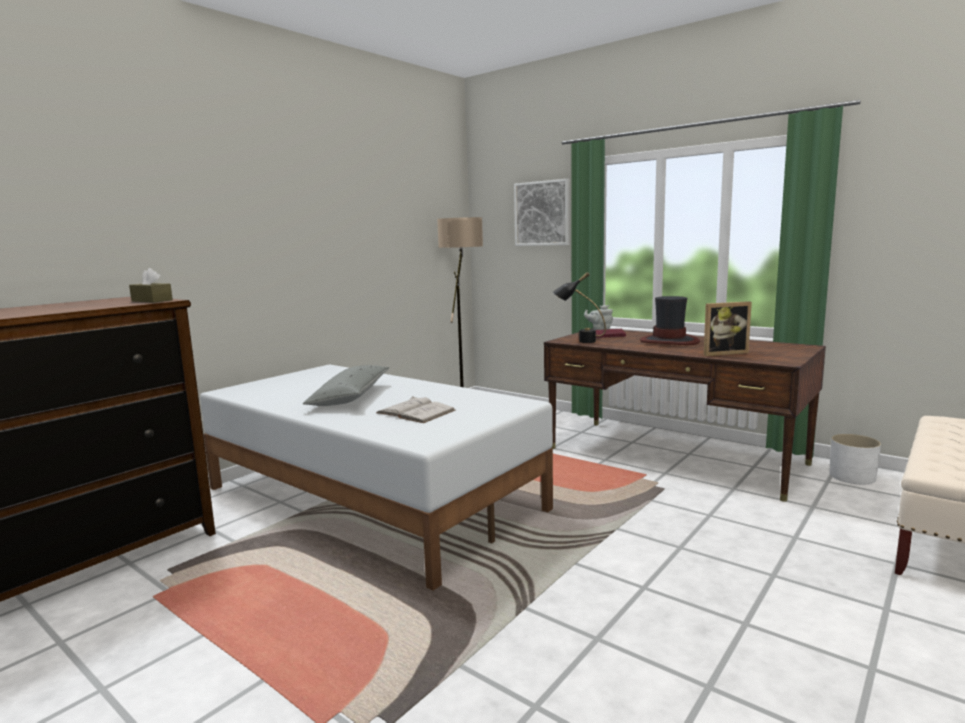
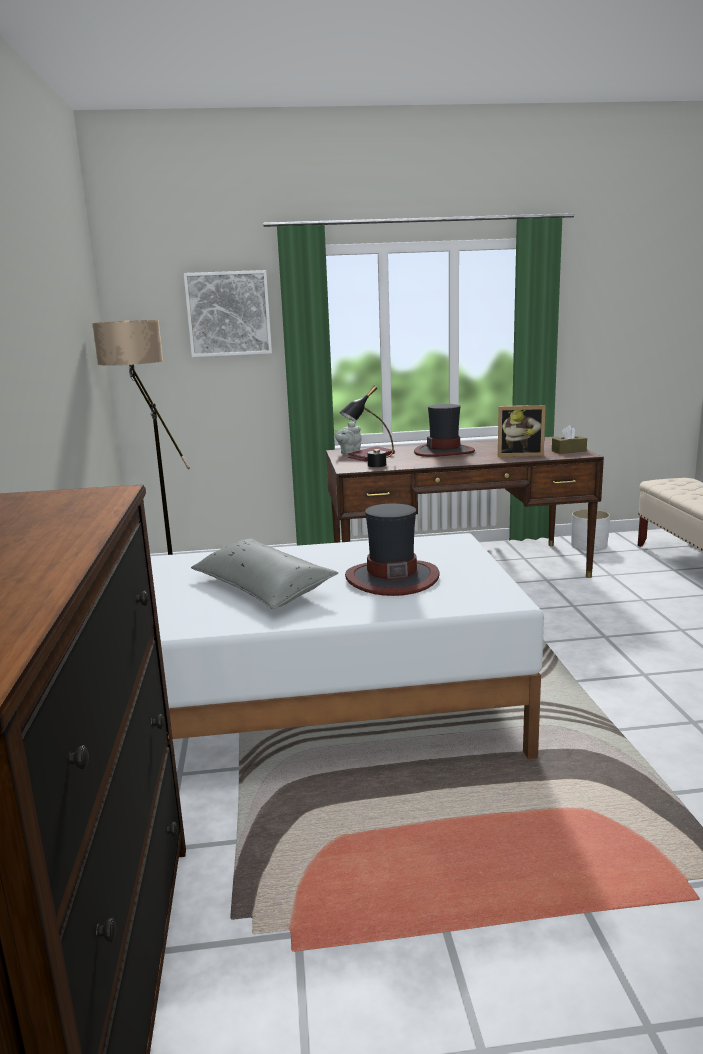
camera: 45 degrees left, 5 degrees up
brown tissue box [129,268,173,303] -> brown tissue box moved to [552,425,587,454]
white book [376,396,455,423] -> hat [345,504,440,596]
picture frame [704,301,752,356] -> picture frame turned 60 degrees clockwise [498,405,545,457]

